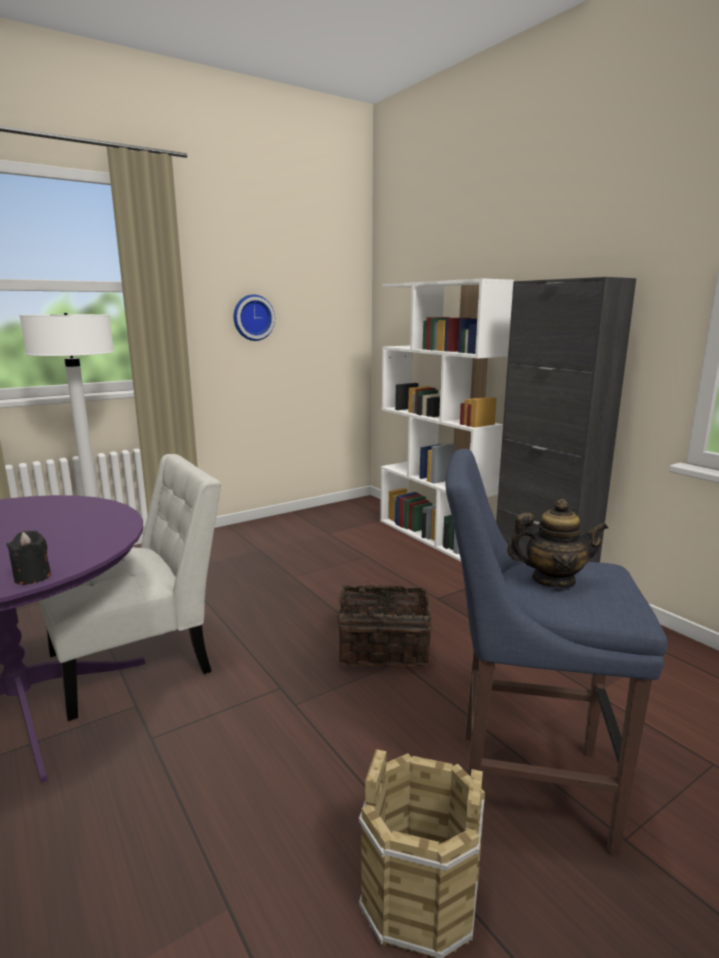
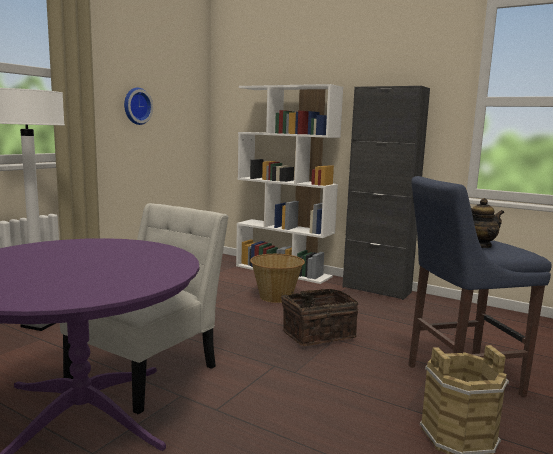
camera: 25 degrees left, 5 degrees down
black candle [6,531,51,585] -> none
none -> basket [250,254,305,303]

